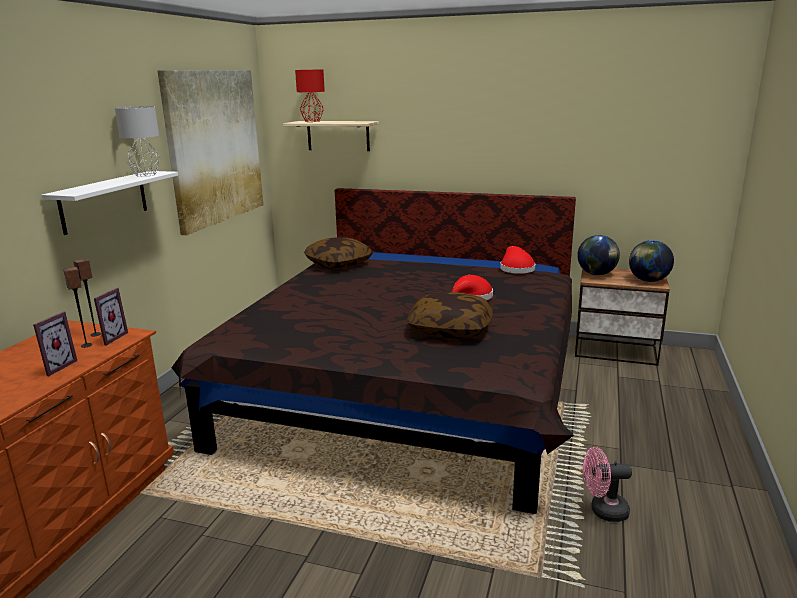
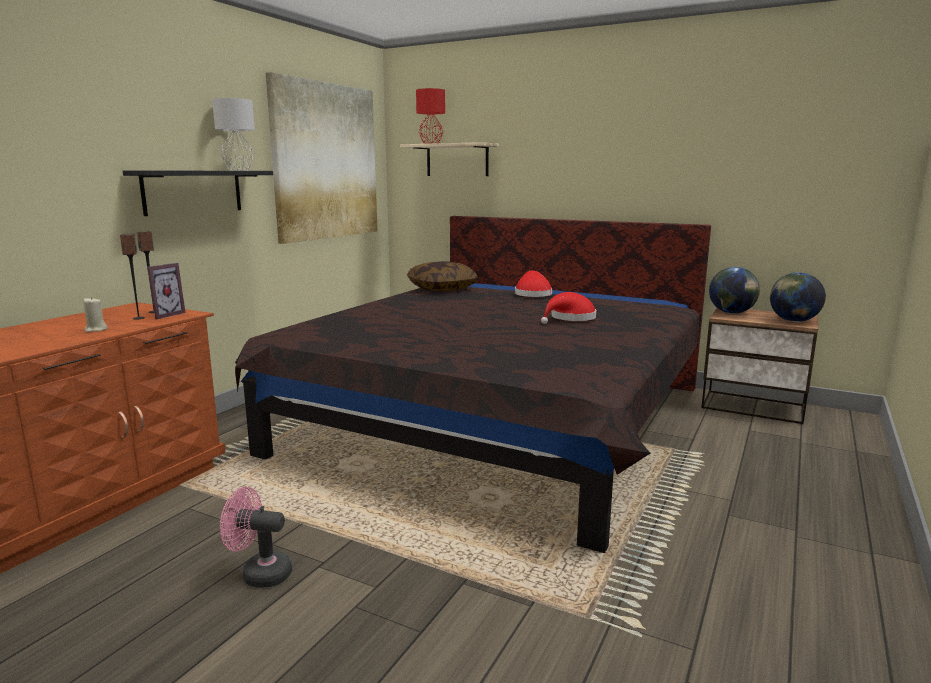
camera: 10 degrees right, 5 degrees down
picture frame [33,311,77,376] -> beige candle [83,297,107,332]
white shelf [42,171,178,235] -> black shelf [123,170,273,216]
pillow [407,292,493,338] -> none
red hat [500,246,535,274] -> red hat moved to [515,270,552,297]
pink fan [583,447,632,522] -> pink fan moved to [220,487,292,588]

